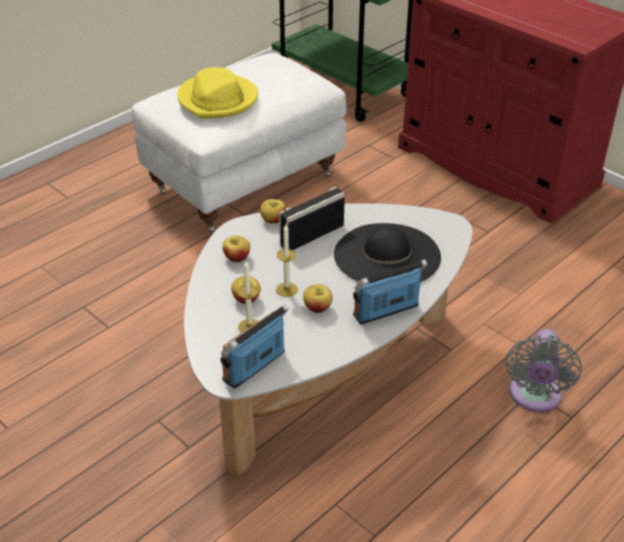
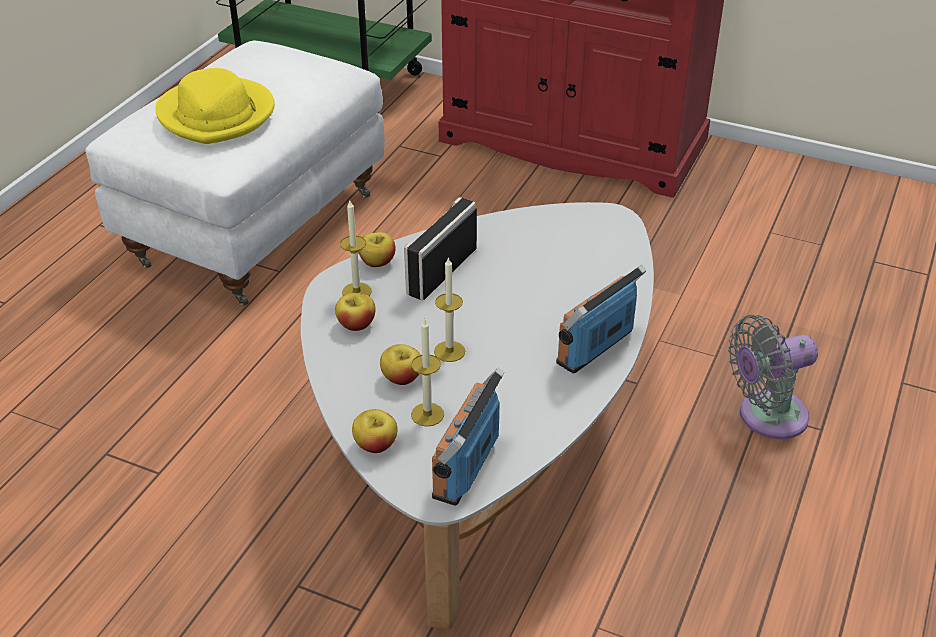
camera: 20 degrees left, 0 degrees up
apple [303,284,333,313] -> apple moved to [352,409,397,453]
black hat [334,223,441,283] -> none
grey fan [506,329,582,412] -> grey fan turned 75 degrees clockwise [728,315,818,439]
none -> candle [340,201,372,296]

